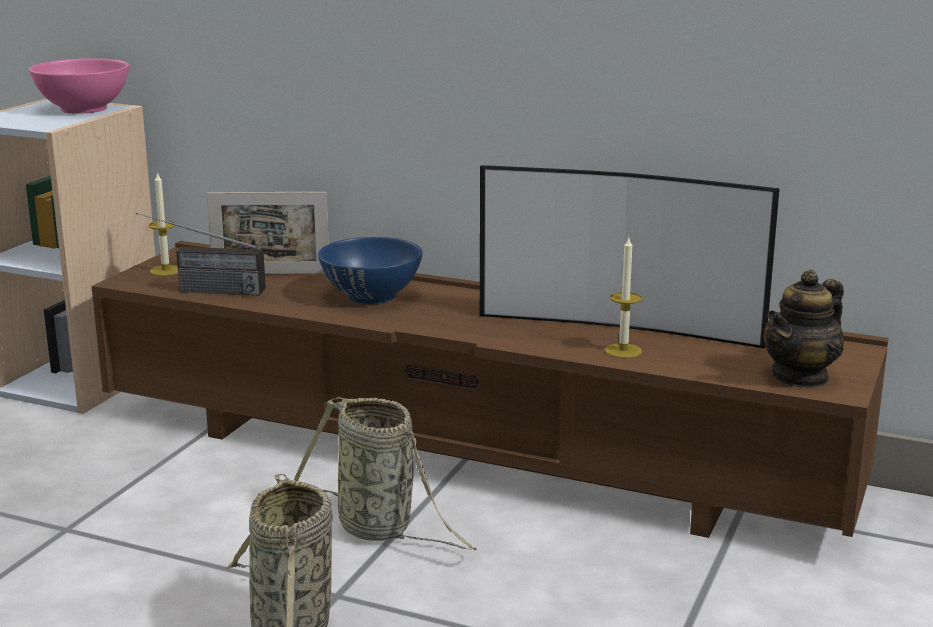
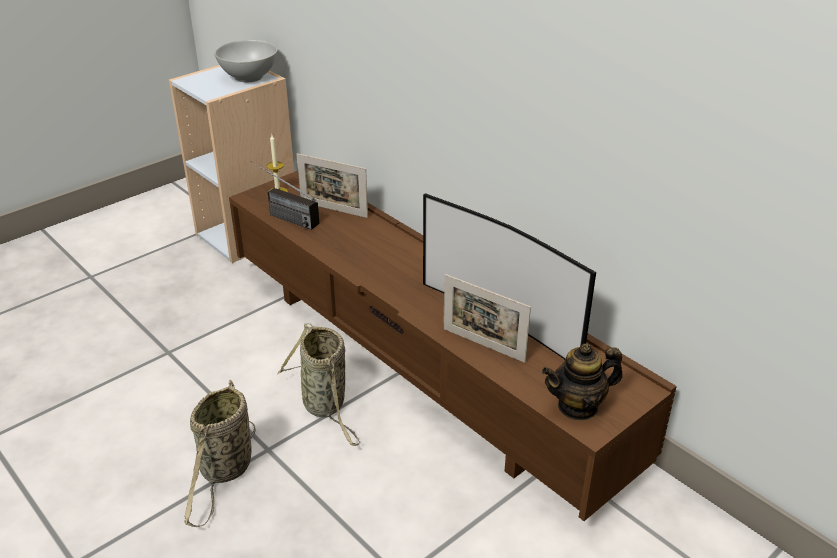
camera: 25 degrees right, 15 degrees up
pink bowl [29,58,129,114] -> white bowl [214,40,278,82]
blue bowl [318,237,423,304] -> none
candle [605,237,642,358] -> picture frame [443,274,531,363]

